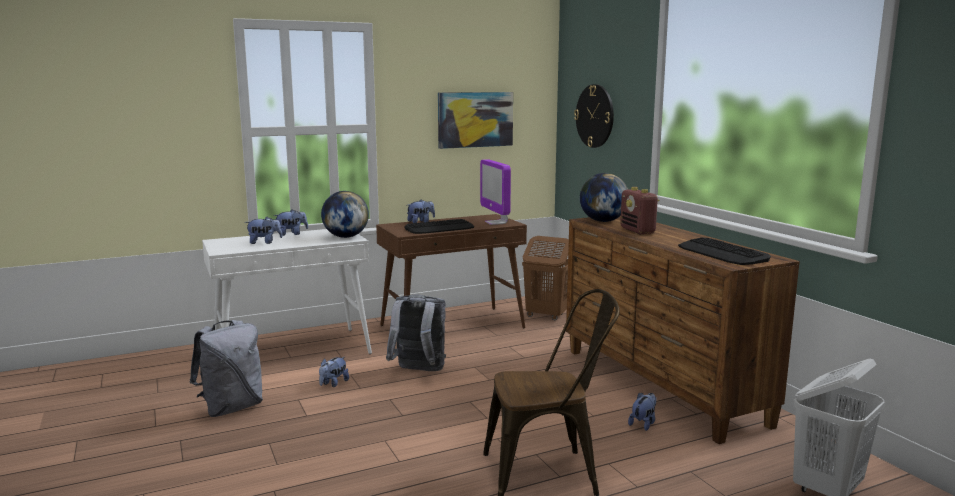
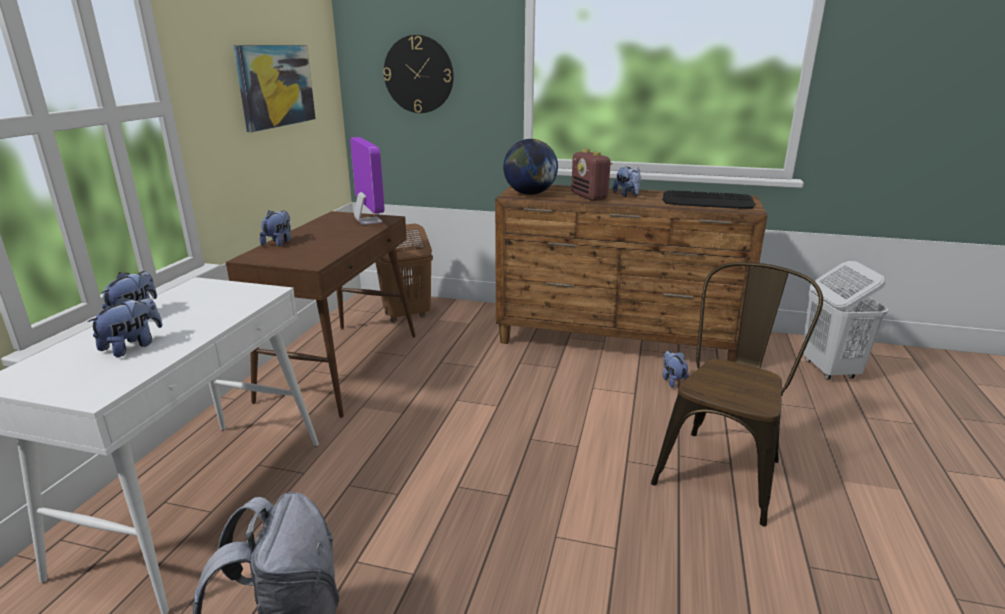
camera: 50 degrees left, 10 degrees up
plush toy [319,357,349,387] -> plush toy moved to [613,167,641,197]
globe [321,191,369,238] -> none
grey backpack [386,294,446,371] -> none
keyboard [404,219,474,234] -> none
monitor [480,159,511,225] -> monitor turned 135 degrees counterclockwise [350,137,385,225]
radio [620,187,660,234] -> radio turned 45 degrees clockwise [571,149,613,201]

